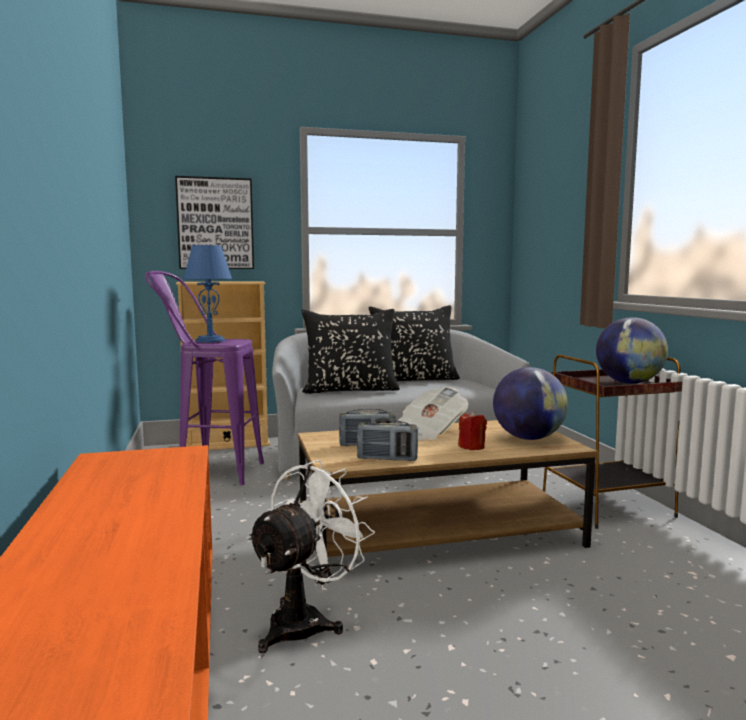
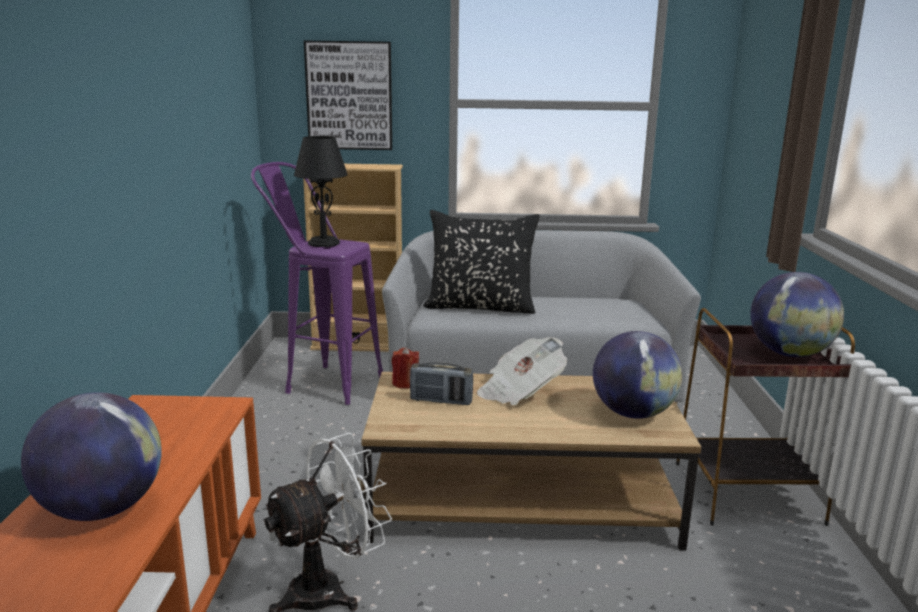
camera: 15 degrees right, 10 degrees up
blue table lamp [183,245,232,342] -> black table lamp [294,136,348,247]
radio [357,420,418,461] -> none
black pillow [369,305,460,382] -> none
red candle [458,410,487,450] -> red candle moved to [392,347,419,388]
none -> globe [21,392,162,521]

